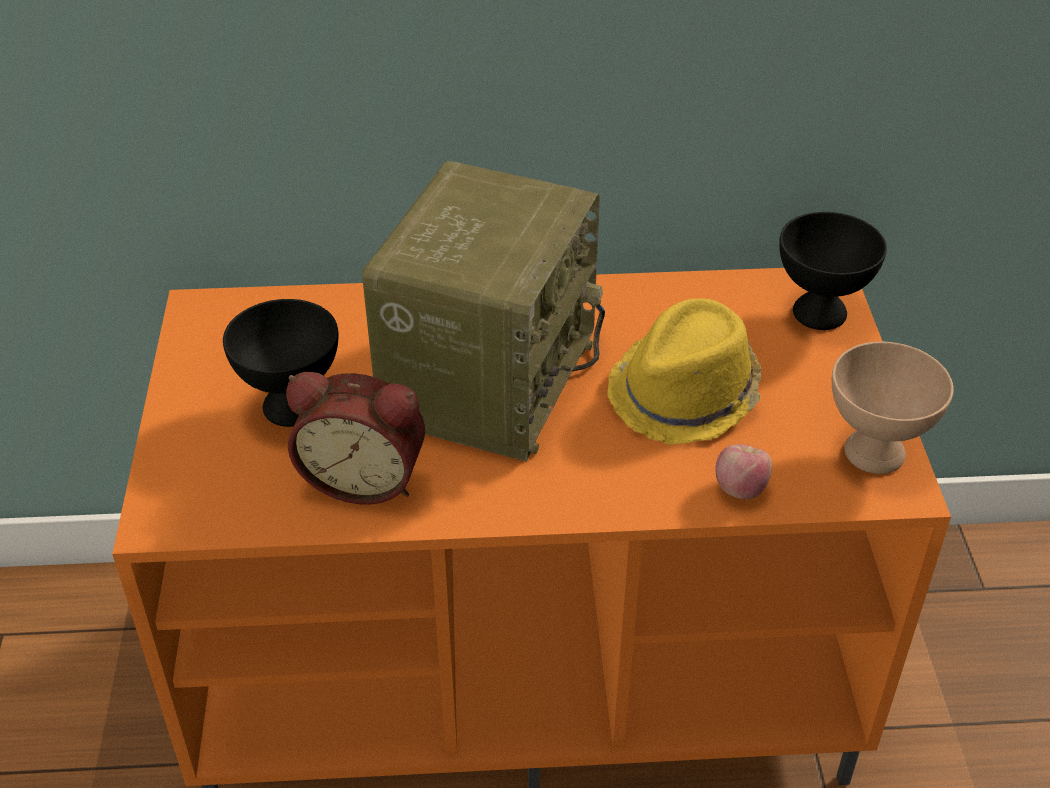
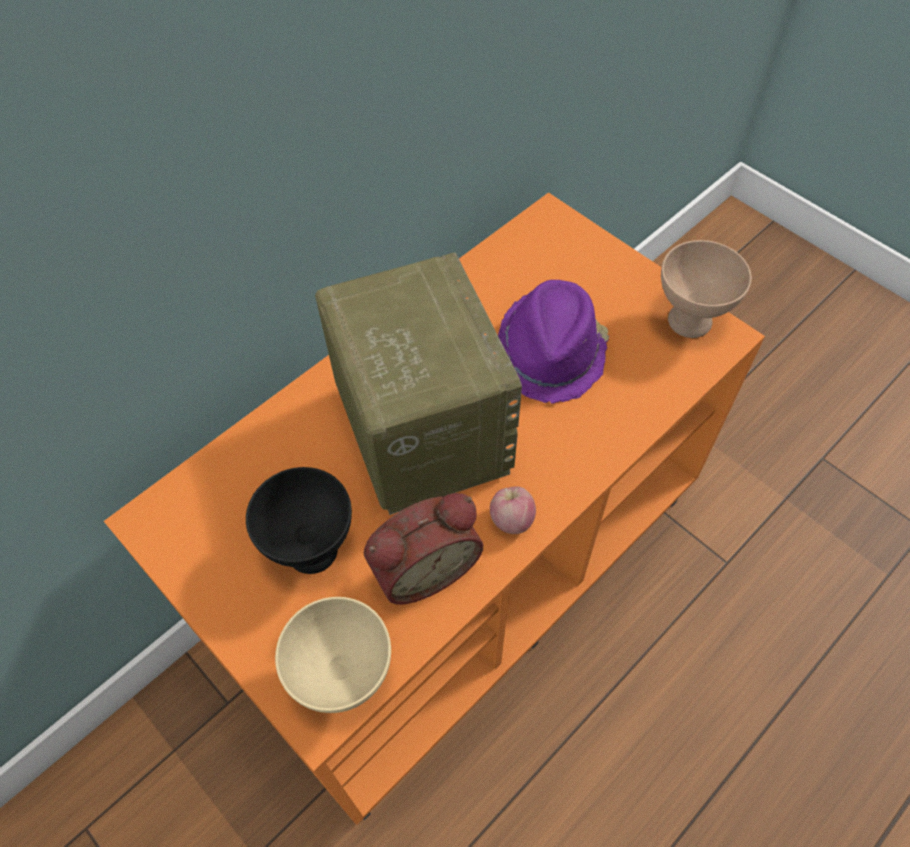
camera: 40 degrees left, 15 degrees up
yellow hat [607,298,761,445] -> purple hat [498,280,609,403]
apple [715,444,772,499] -> apple moved to [490,486,536,534]
black bowl [779,212,887,330] -> none
none -> beige bowl [275,597,391,713]

